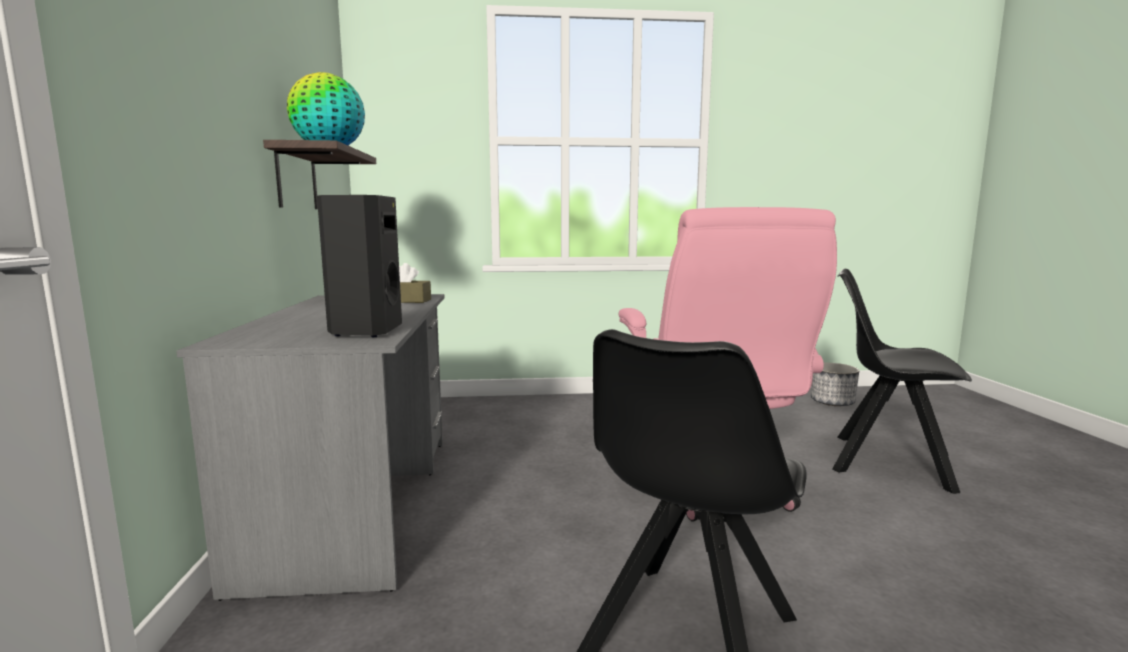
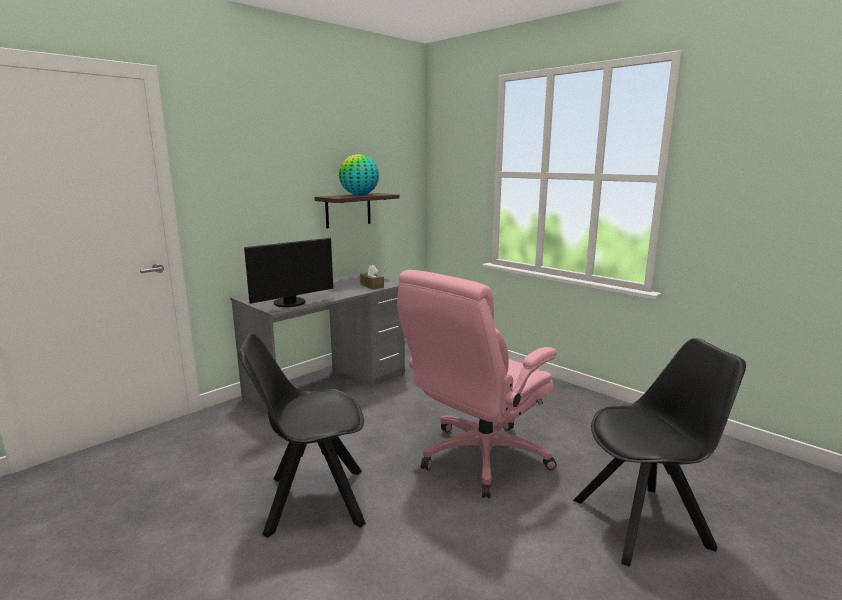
camera: 50 degrees right, 5 degrees up
black speaker [317,195,402,337] -> monitor [244,238,333,307]
planter [811,363,859,406] -> none
black chair [832,269,972,494] -> black chair turned 90 degrees clockwise [573,338,746,566]

